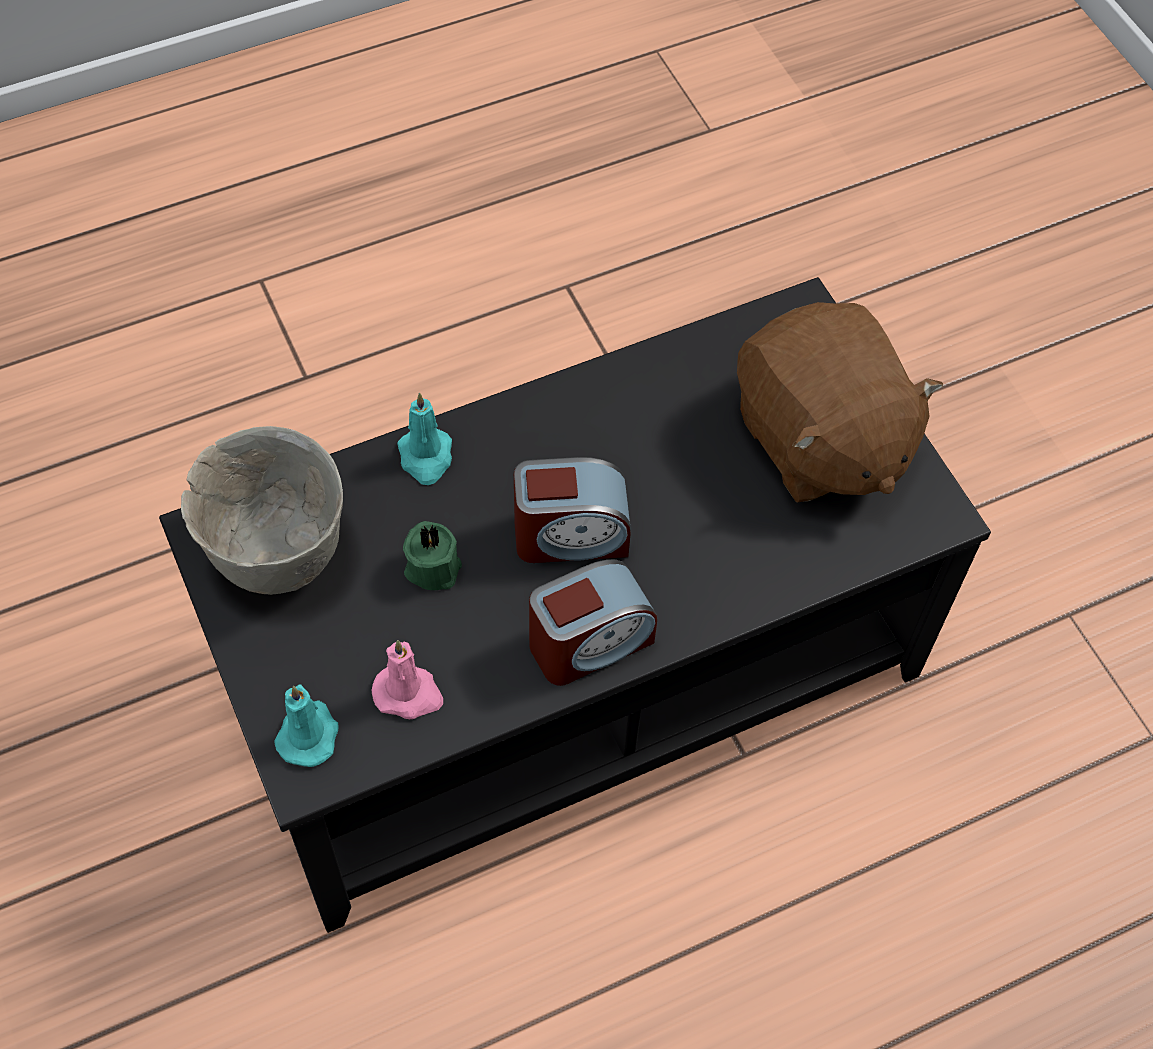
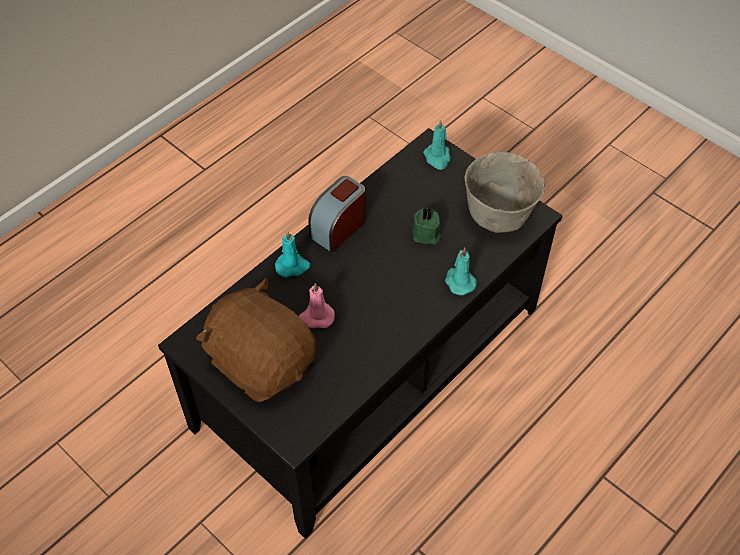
camera: 160 degrees right, 5 degrees down
pink candle [372,640,443,719] -> pink candle moved to [299,283,335,328]
alarm clock [514,457,631,563] -> none
none -> turquoise candle [275,231,311,277]

